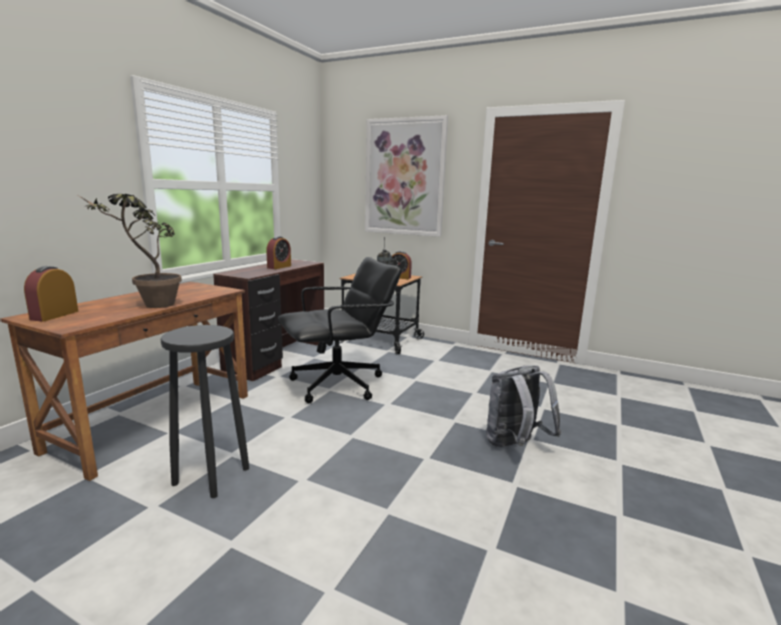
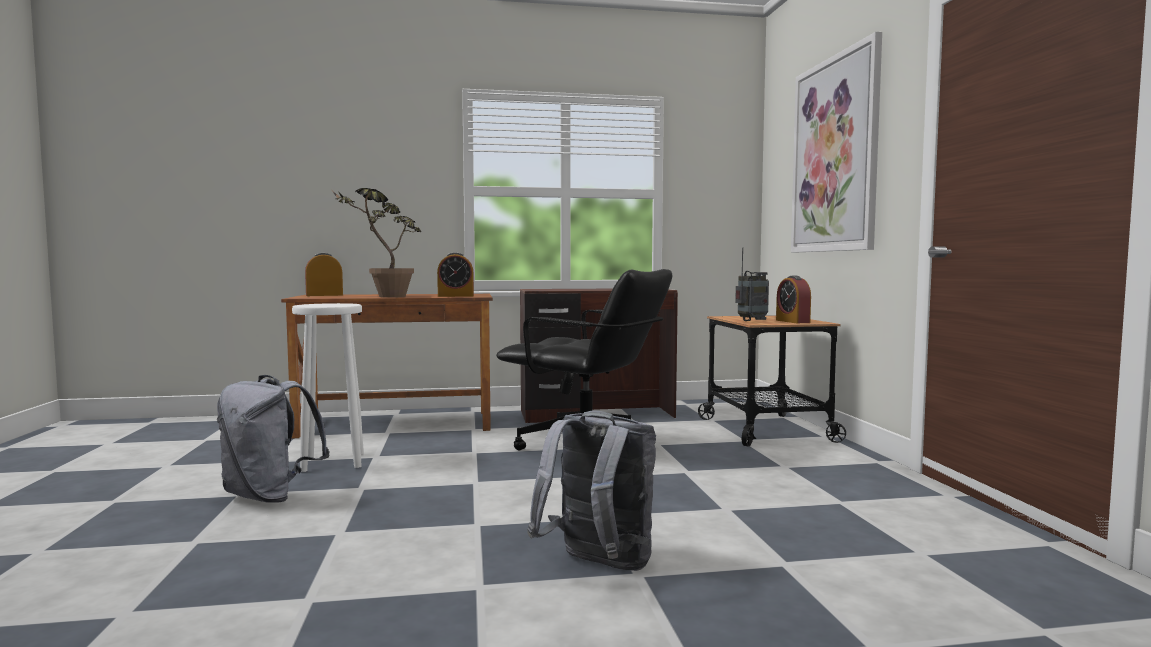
camera: 55 degrees right, 10 degrees down
black stool [161,325,249,498] -> white stool [292,303,364,472]
alarm clock [266,236,291,269] -> alarm clock moved to [437,252,474,297]
none -> grey backpack [217,375,330,503]

